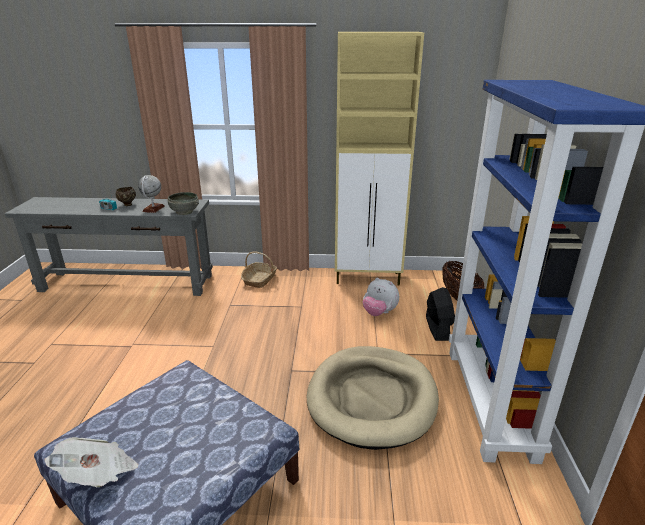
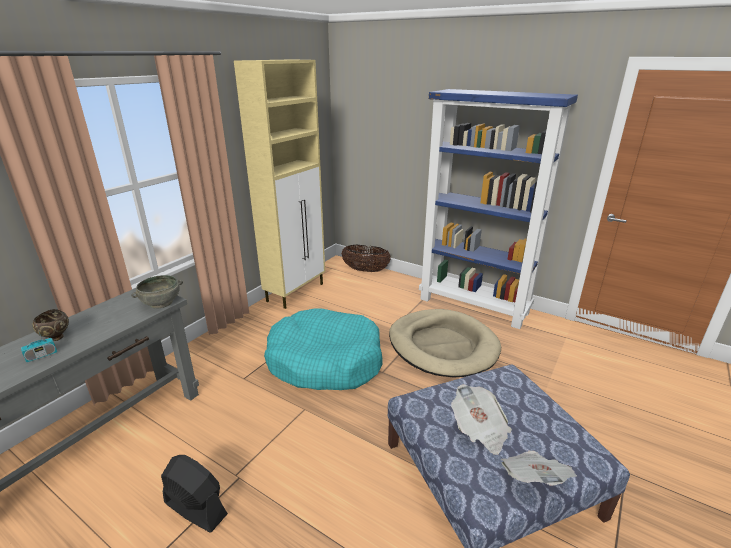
camera: 60 degrees left, 0 degrees up
globe [138,175,164,213] -> none
basket [241,252,277,288] -> none
plush toy [363,278,399,316] -> none
black fan [426,287,455,341] -> black fan moved to [161,455,228,533]
none -> turquoise dog bed [264,308,383,390]
none -> newspaper [451,384,512,455]

